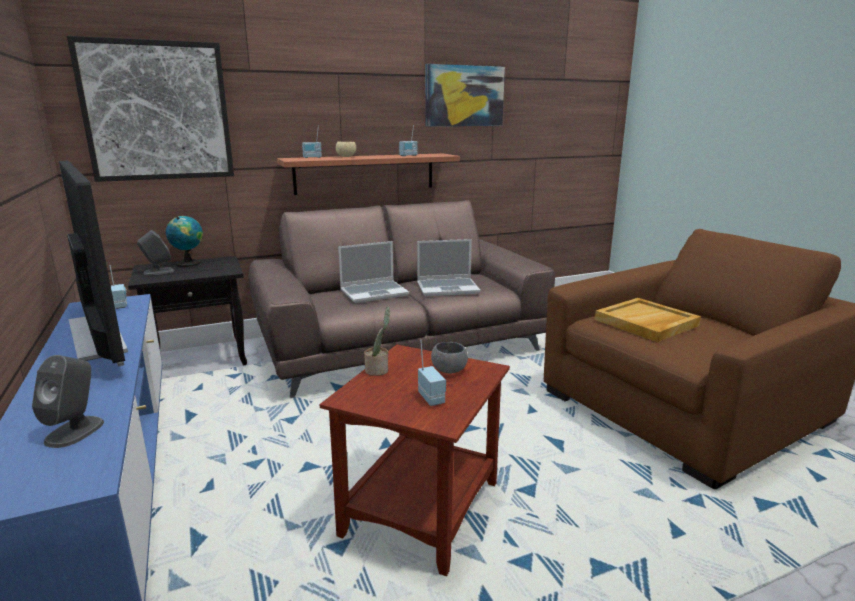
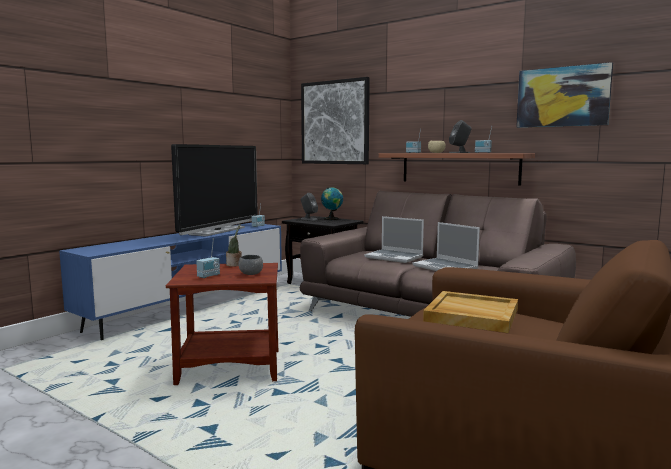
camera: 60 degrees right, 10 degrees down
grey speaker [32,355,104,448] -> grey speaker moved to [449,120,471,153]

